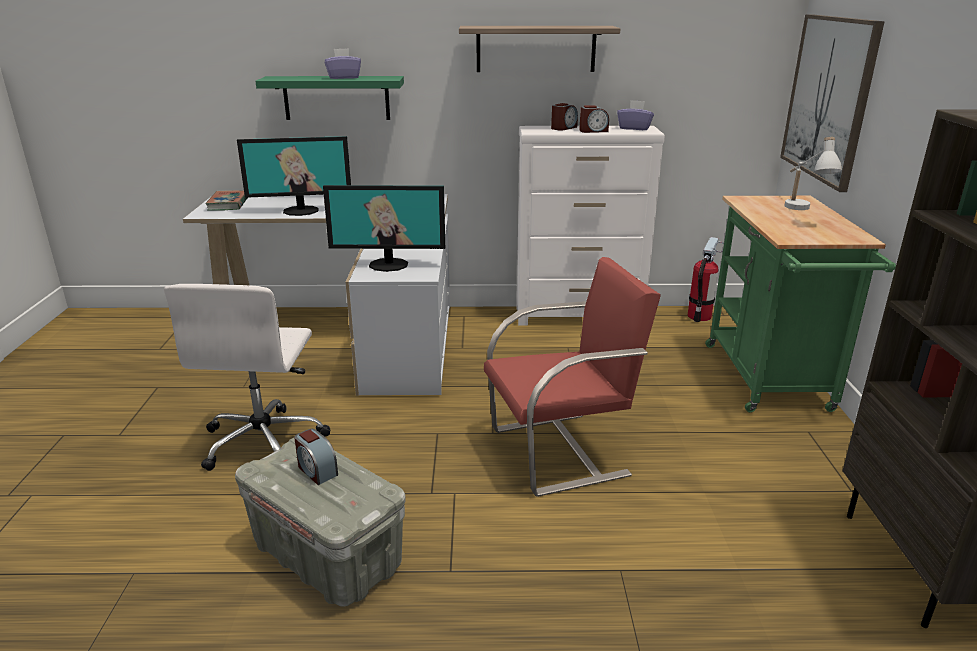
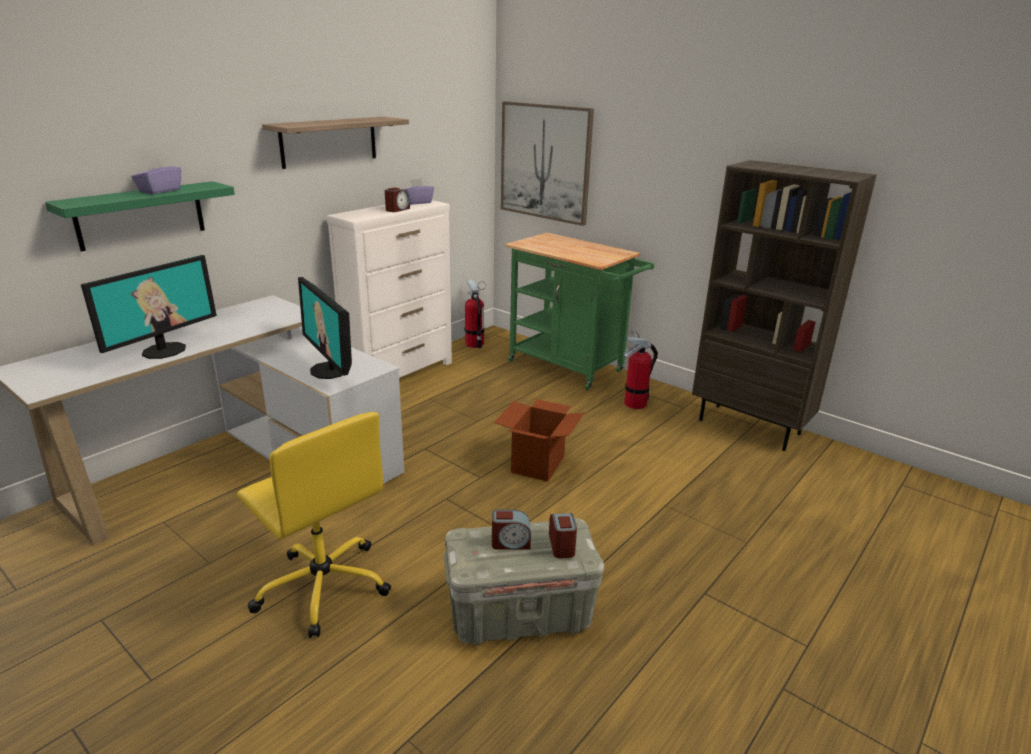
camera: 50 degrees left, 0 degrees up
white office chair [164,284,330,471] -> yellow office chair [237,412,391,638]
book [205,190,247,211] -> none
monitor [323,185,445,272] -> monitor turned 105 degrees clockwise [298,277,352,379]
red chair [484,257,661,497] -> cardboard box [494,399,584,482]
alarm clock [551,103,578,131] -> alarm clock moved to [549,513,577,558]
white table lamp [784,137,842,210] -> none
none -> fire extinguisher [623,330,658,409]

